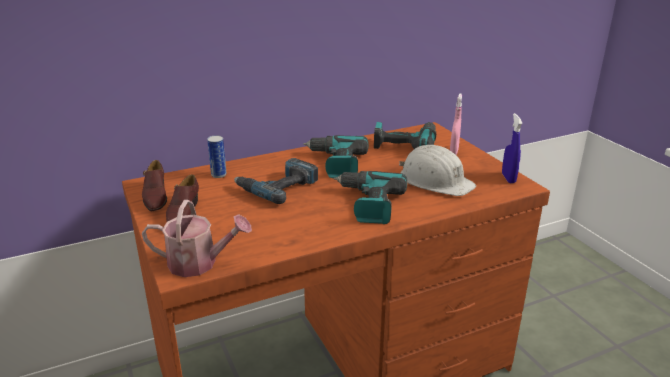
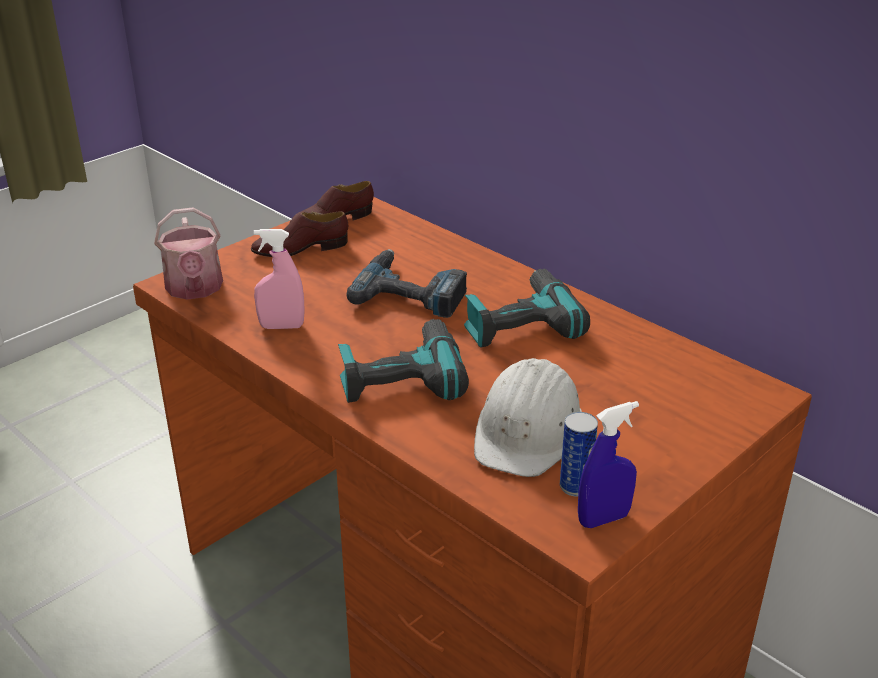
camera: 70 degrees right, 5 degrees up
can [207,135,227,178] -> can moved to [560,412,598,497]
power drill [374,122,436,149] -> none
pink spray bottle [450,94,462,155] -> pink spray bottle moved to [254,229,305,329]

